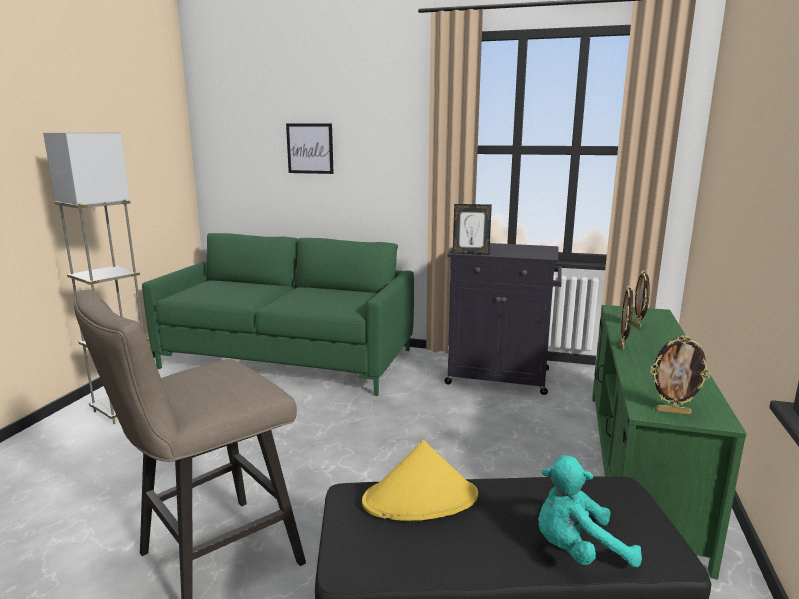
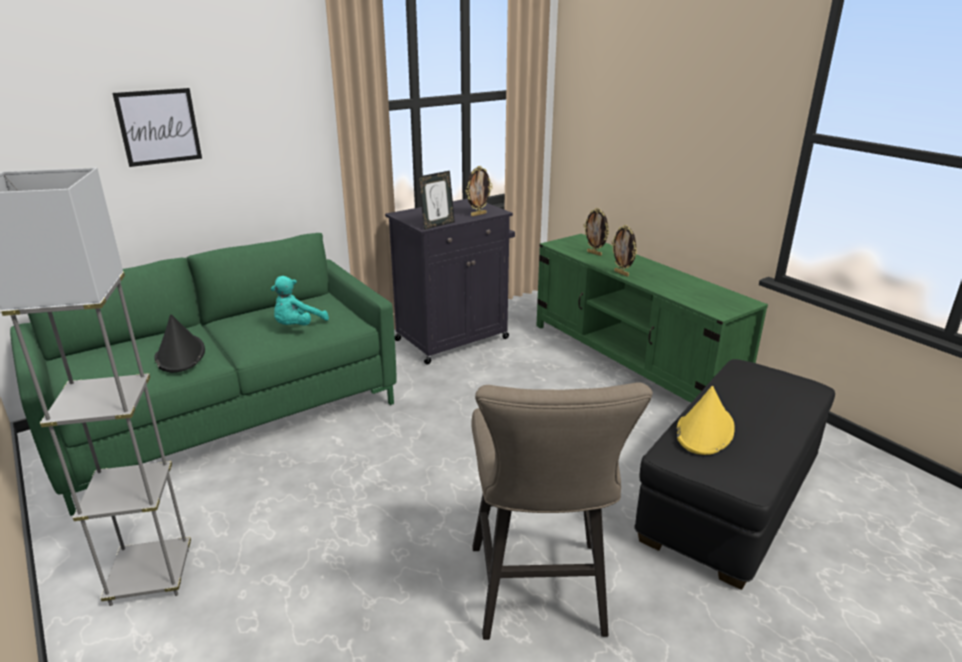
camera: 50 degrees left, 10 degrees up
turquoise plush toy [538,455,642,567] -> turquoise plush toy moved to [271,276,329,326]
picture frame [650,335,711,414] -> picture frame moved to [466,166,492,216]
none -> black hat [154,314,205,373]

